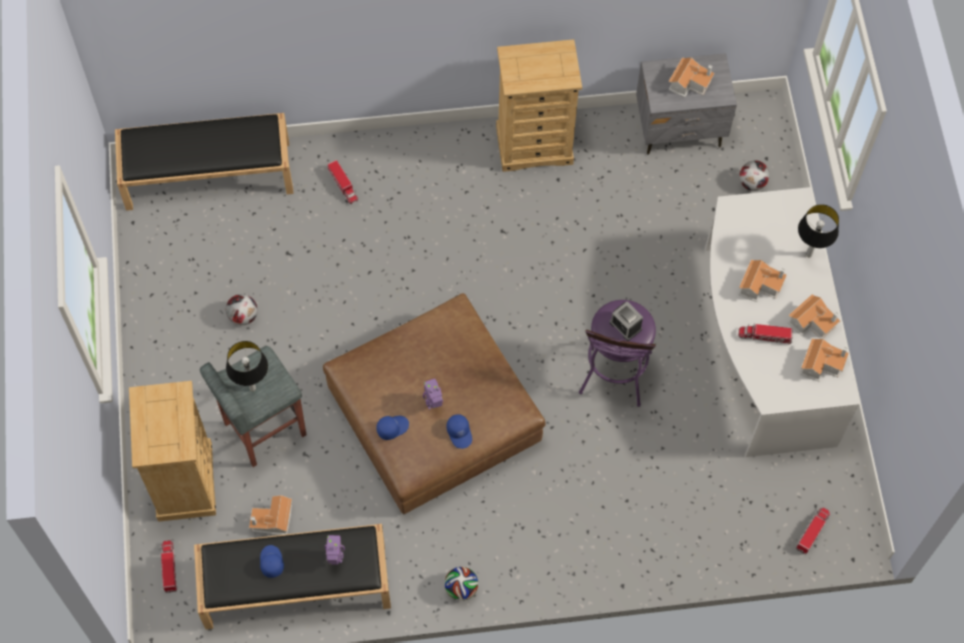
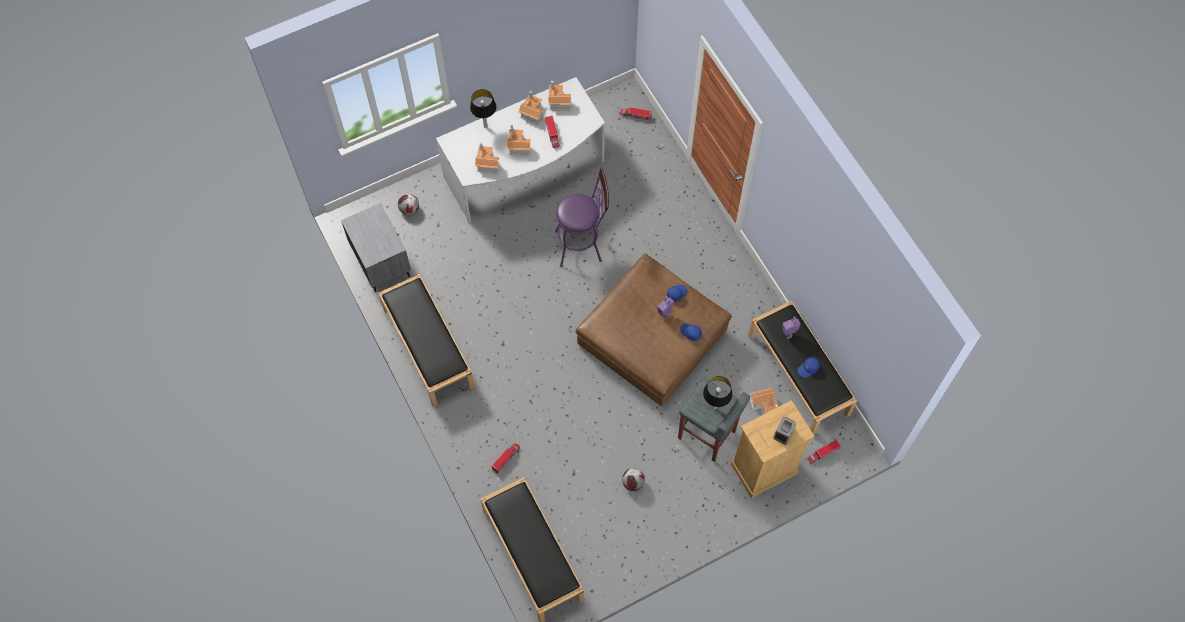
camera: 110 degrees left, 0 degrees up
football [444,567,478,601] -> none
beige dresser [496,39,582,172] -> black bench [378,274,475,407]
alarm clock [610,301,643,341] -> alarm clock moved to [773,417,796,445]
toy house [668,57,715,97] -> toy house moved to [475,142,500,174]

